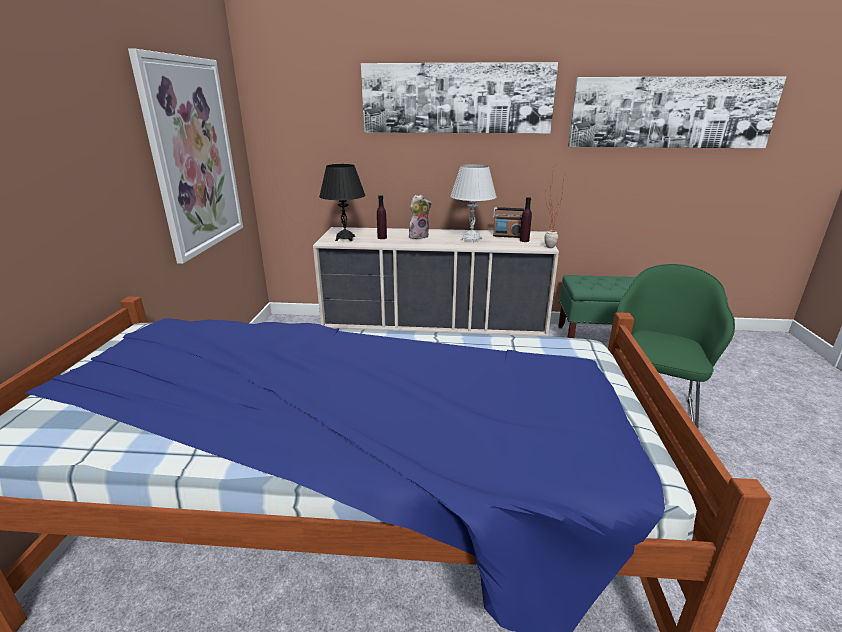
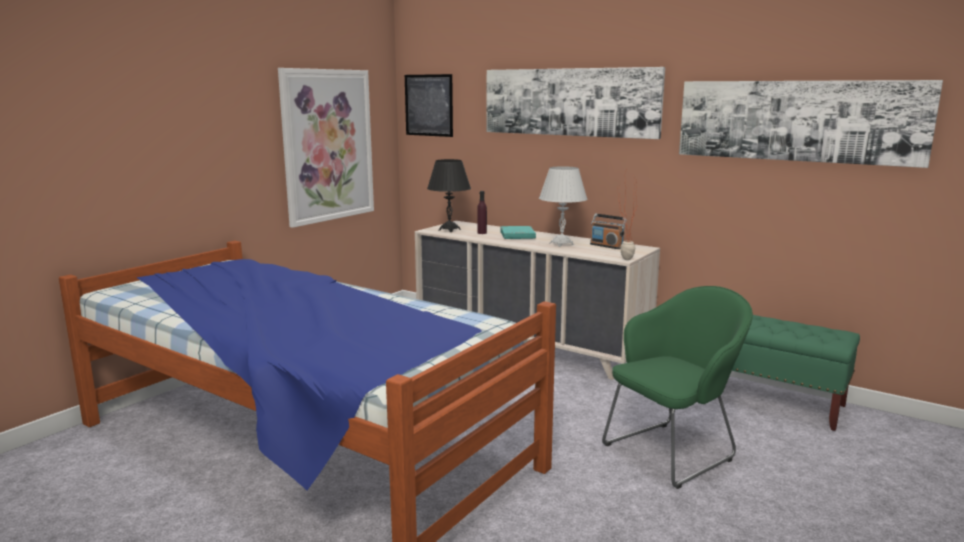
camera: 30 degrees right, 10 degrees down
plush toy [409,195,432,239] -> turquoise book [500,226,536,239]
purple bottle [520,197,532,242] -> none
none -> picture [405,74,453,137]

